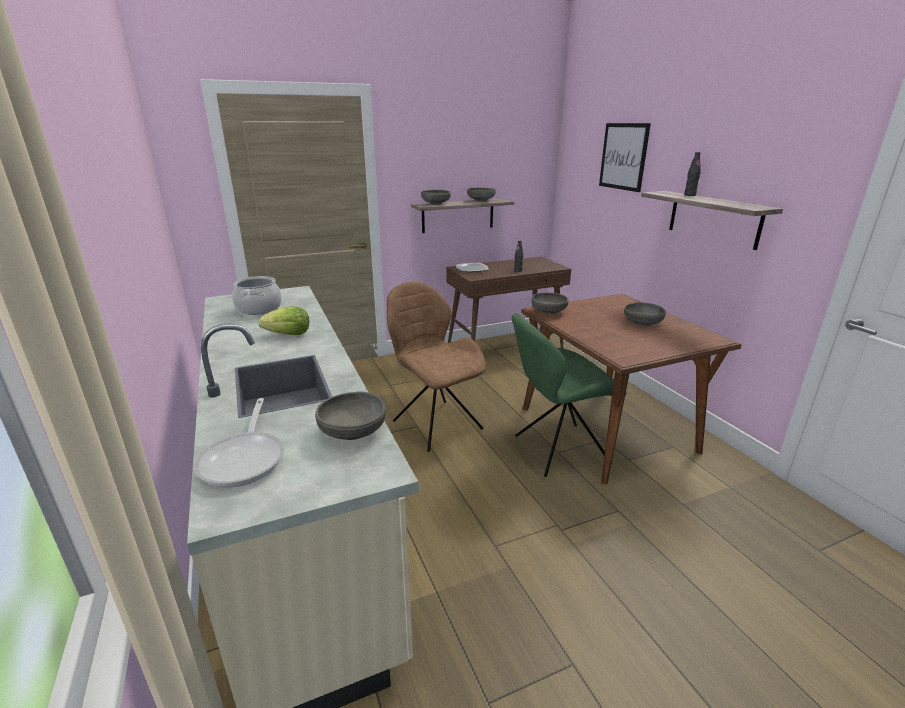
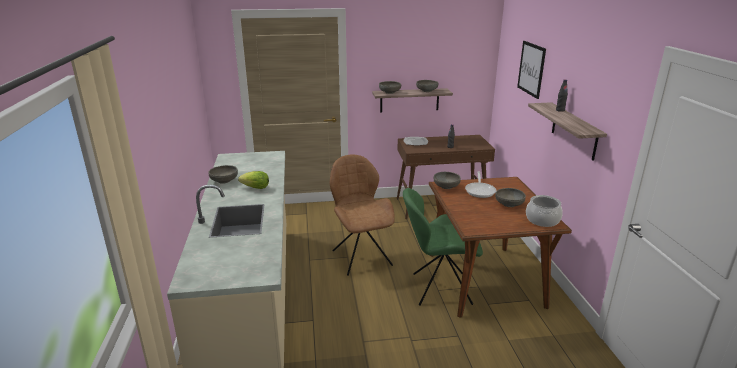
camera: 15 degrees right, 0 degrees up
frying pan [193,398,284,487] -> frying pan moved to [465,172,496,198]
cooking pot [232,276,282,315] -> cooking pot moved to [526,195,563,227]
grey bowl [315,391,386,440] -> grey bowl moved to [208,165,238,184]

